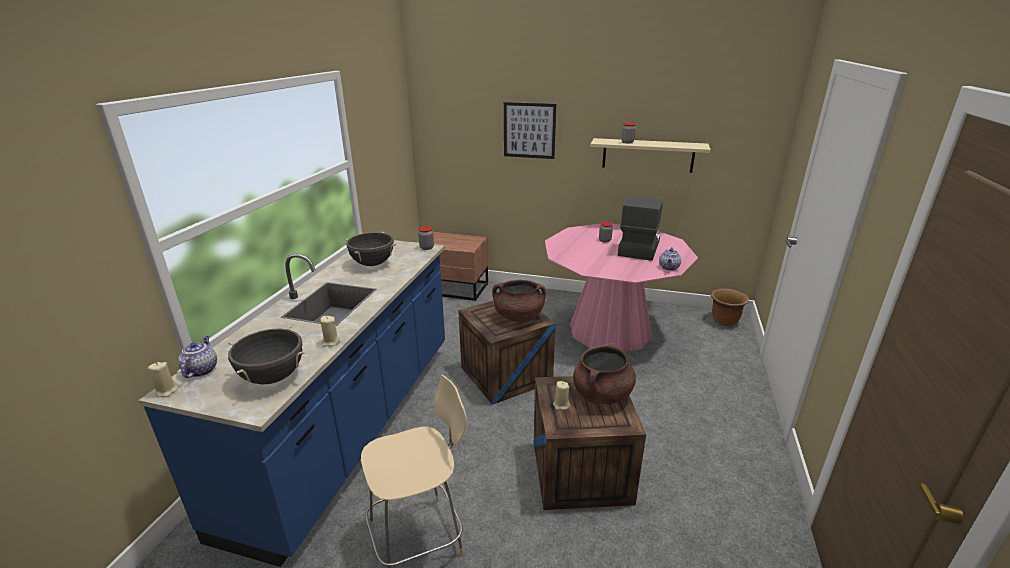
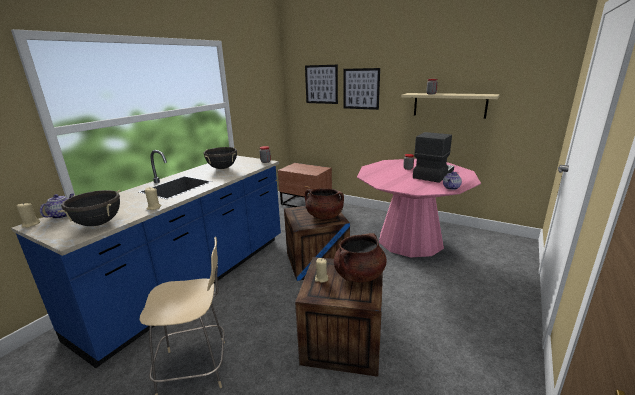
camera: 15 degrees right, 5 degrees down
brown planter [711,289,749,326] -> none
none -> picture [305,65,338,104]

